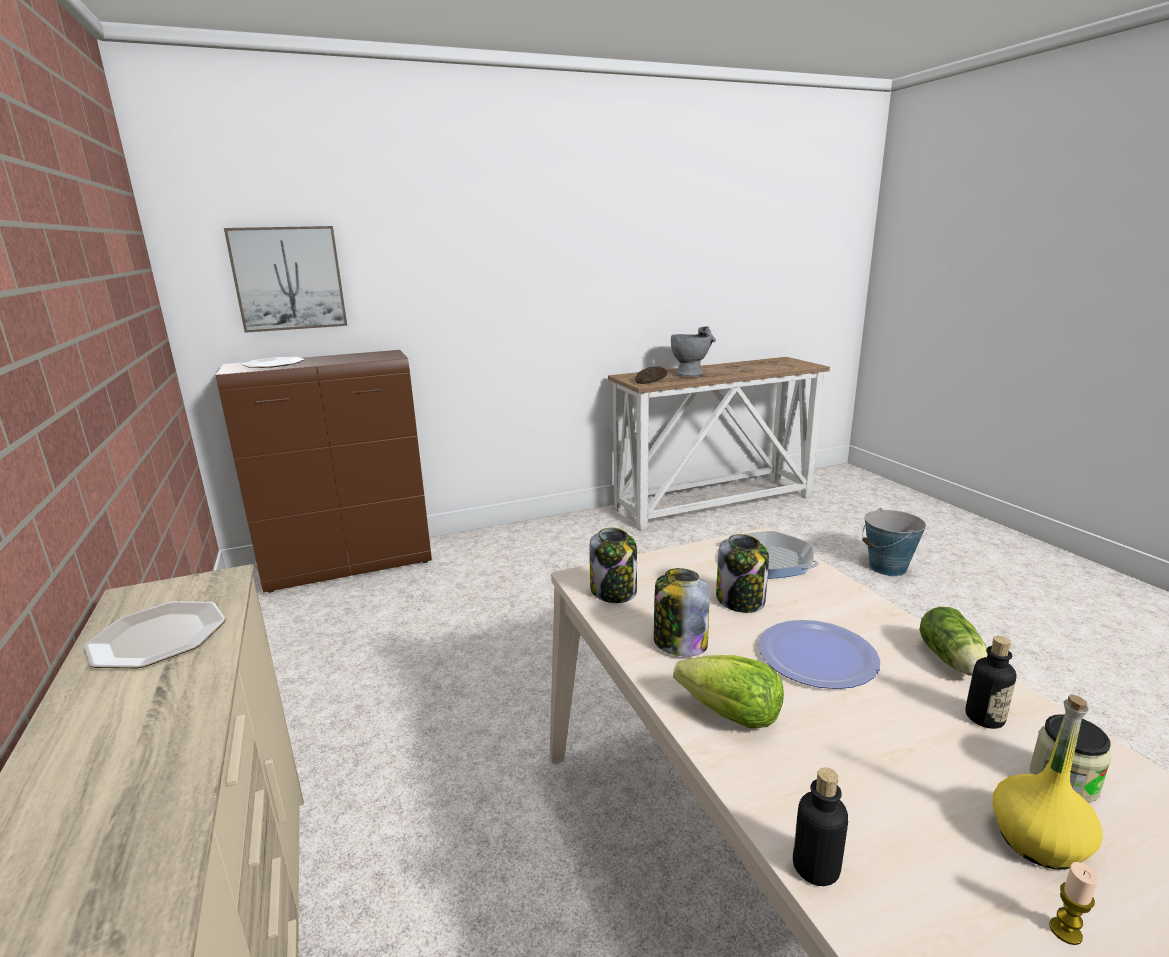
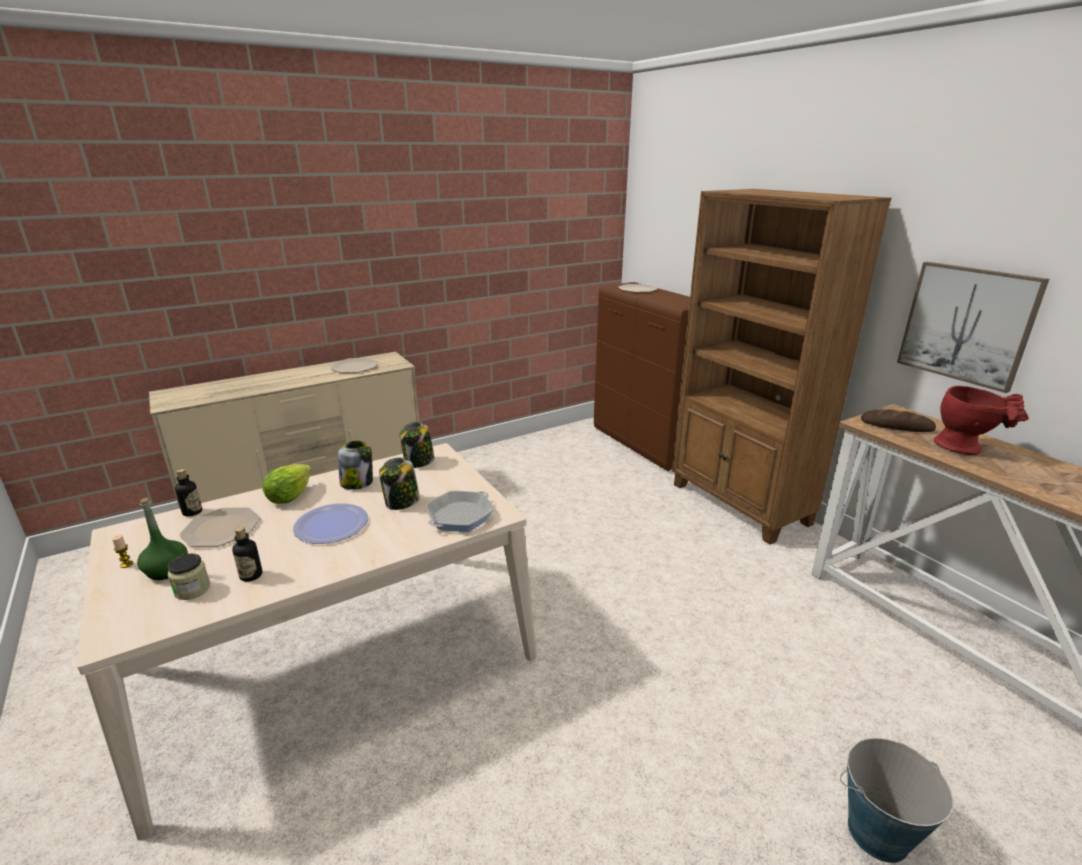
camera: 80 degrees right, 5 degrees up
picture [224,226,347,333] -> picture moved to [897,262,1049,393]
grey vase [671,326,716,376] -> red vase [934,386,1029,455]
lettuce [920,607,987,676] -> none
yellow bottle [992,694,1103,870] -> green bottle [137,498,188,580]
none -> plate [180,507,260,547]
none -> brown bookcase [672,189,891,545]

